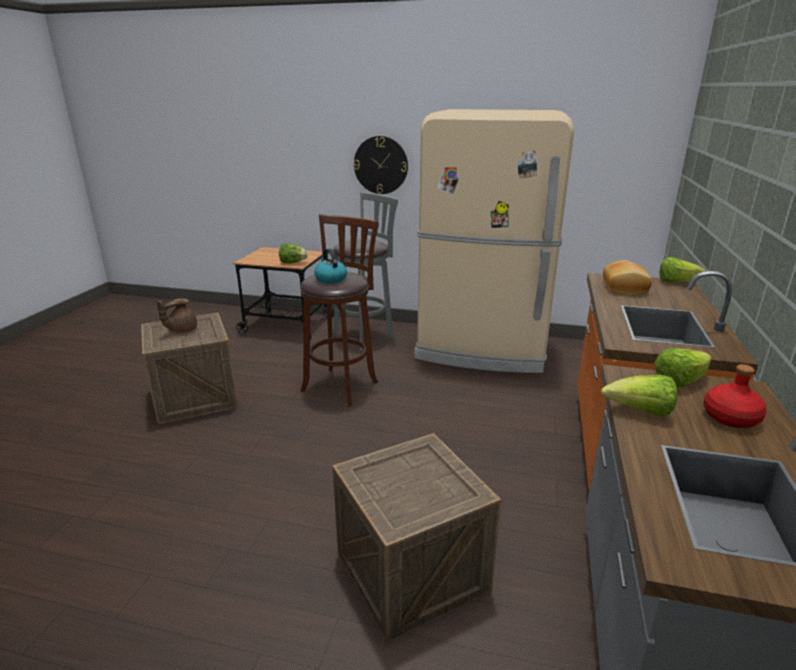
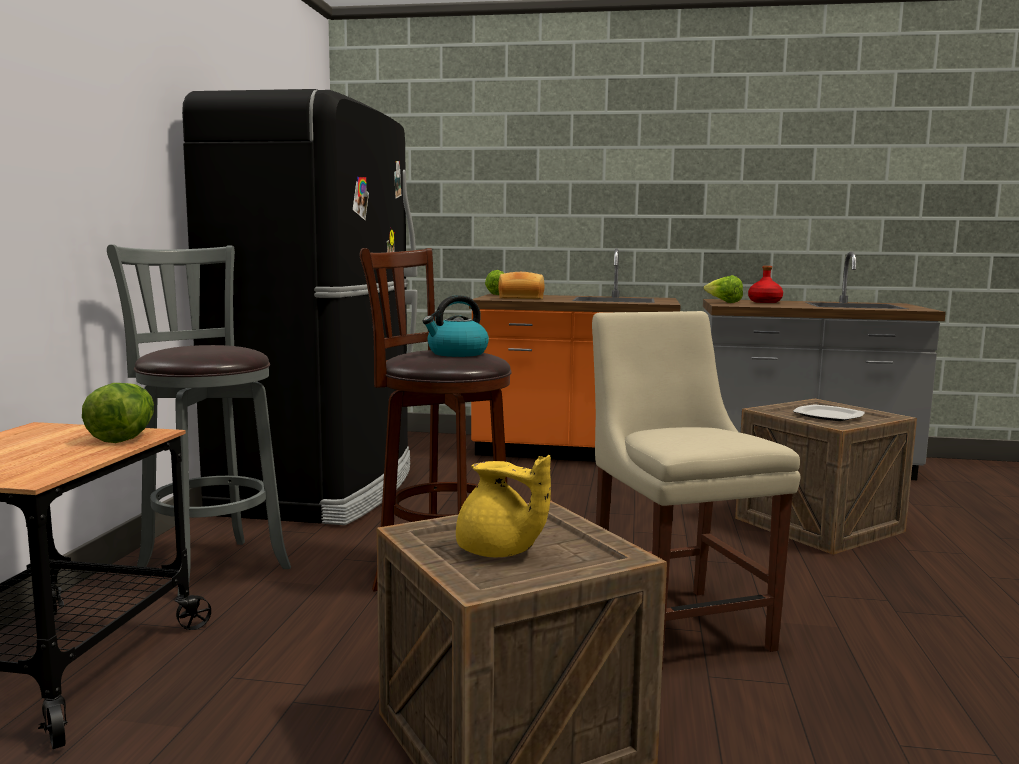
camera: 95 degrees left, 15 degrees down
brown teapot [157,299,197,333] -> yellow teapot [456,455,551,557]
wall clock [354,136,408,194] -> none
beige fridge [414,109,574,373] -> black fridge [182,89,418,525]
lettuce [601,375,677,416] -> none
none -> beige chair [592,311,801,670]
none -> plate [793,404,865,421]

